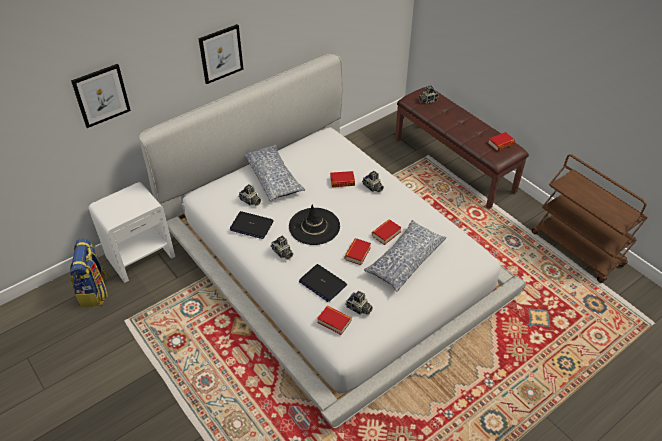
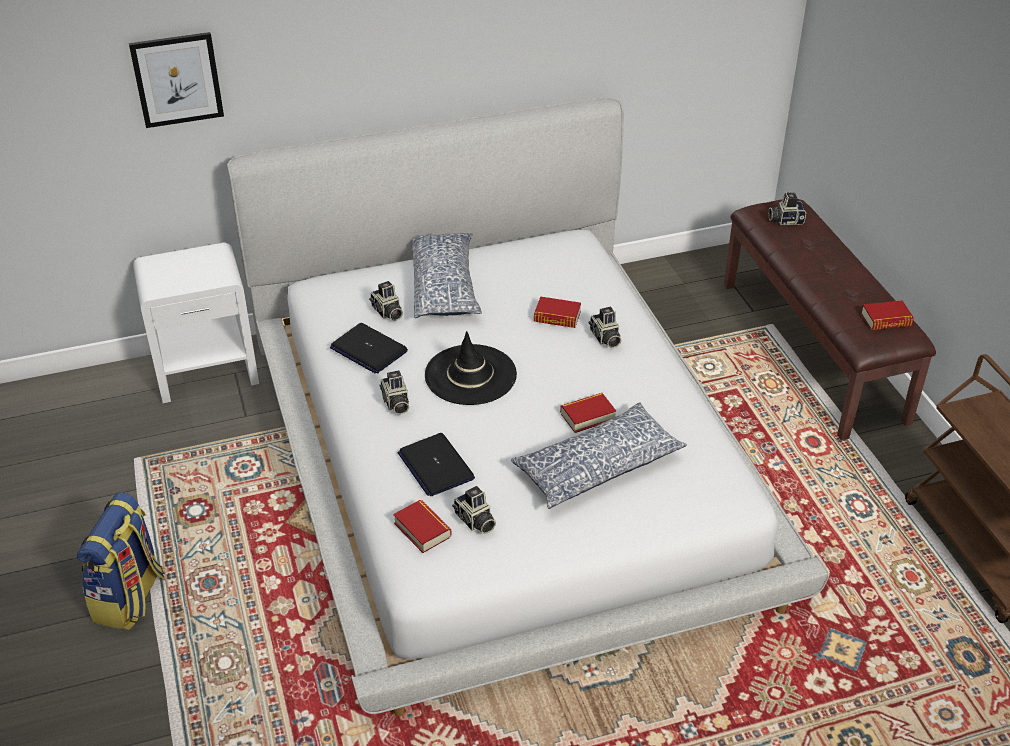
camera: 20 degrees right, 5 degrees down
backpack [70,238,110,307] -> backpack moved to [77,492,165,630]
picture [198,24,243,84] -> none
book [345,238,371,265] -> none

